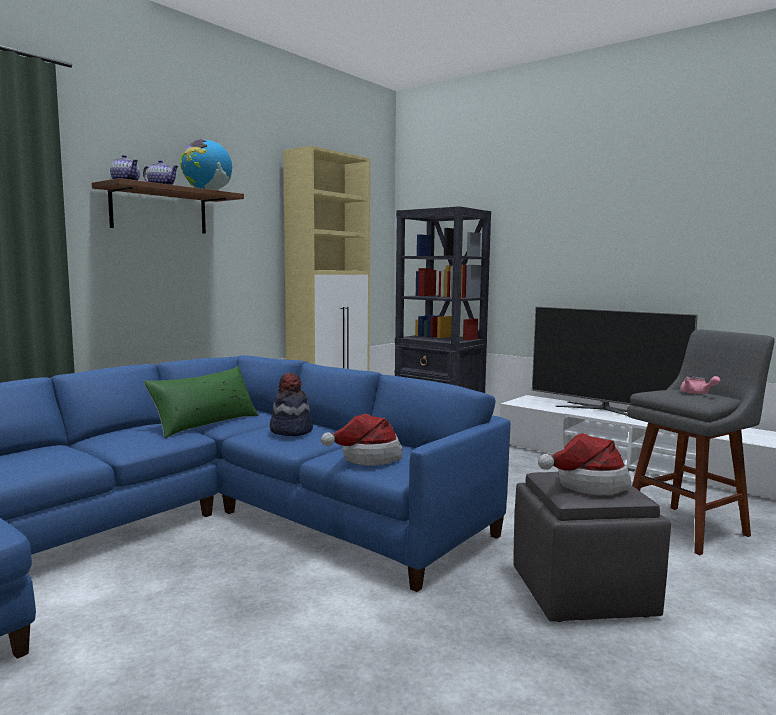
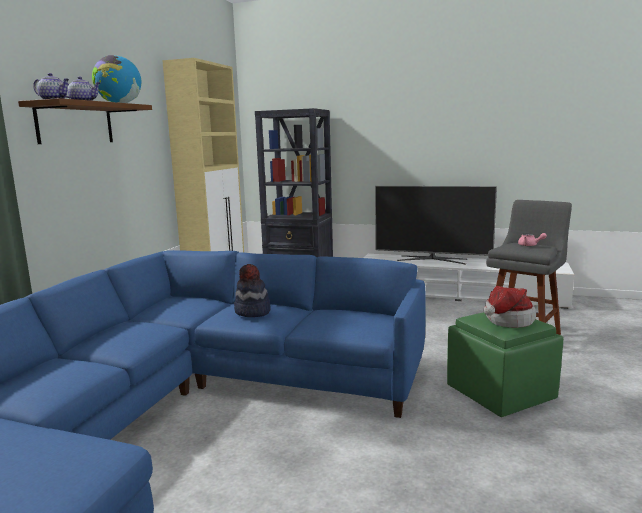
camera: 20 degrees left, 5 degrees up
green pillow [144,366,258,438] -> none
hat [321,414,402,466] -> none
grey ottoman [513,472,671,622] -> green ottoman [447,312,563,417]

